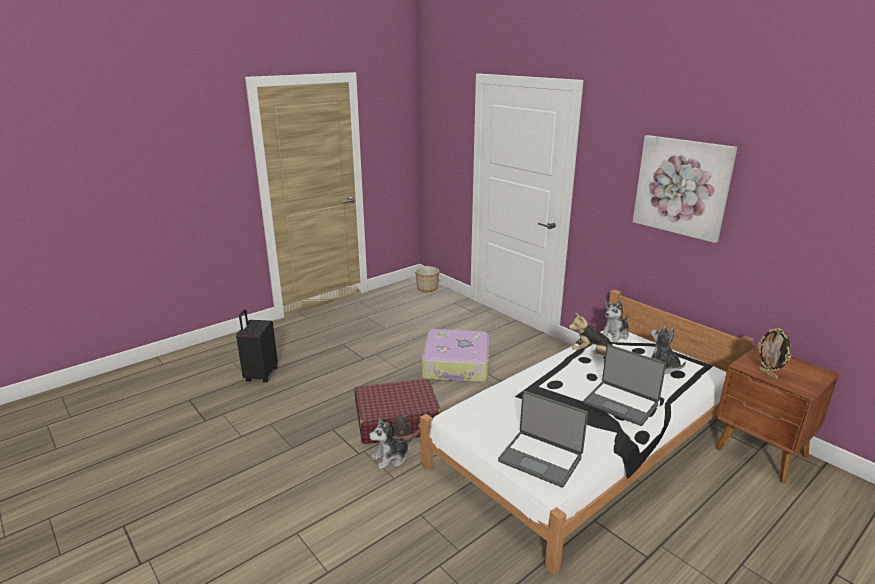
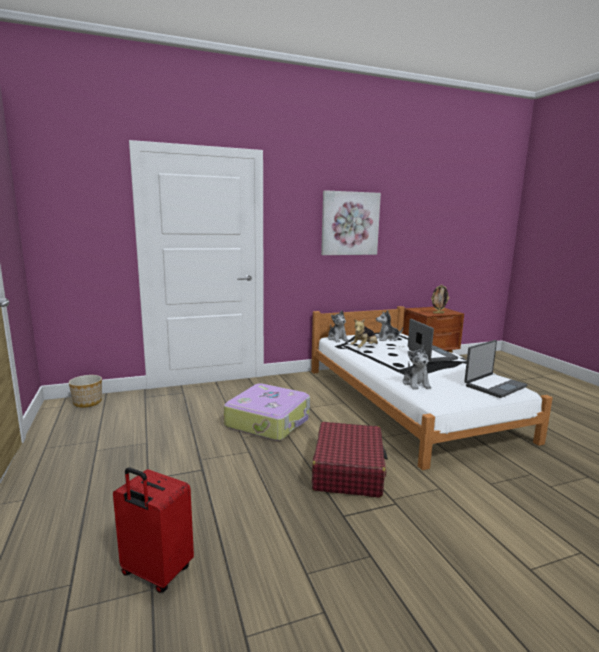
camera: 70 degrees left, 10 degrees down
black suitcase [236,309,278,382] -> red suitcase [113,467,194,593]
plush toy [369,418,413,469] -> plush toy moved to [403,345,431,389]
laptop [583,344,666,426] -> laptop turned 75 degrees counterclockwise [408,319,458,362]

